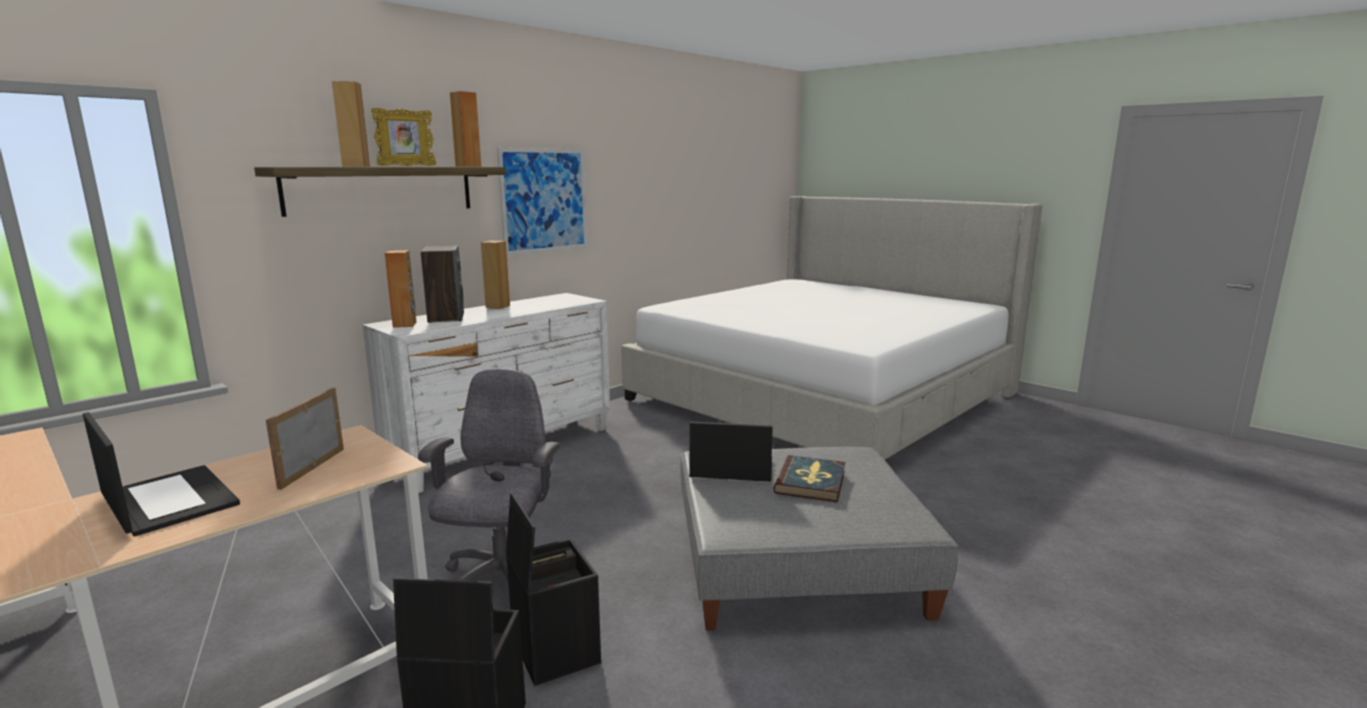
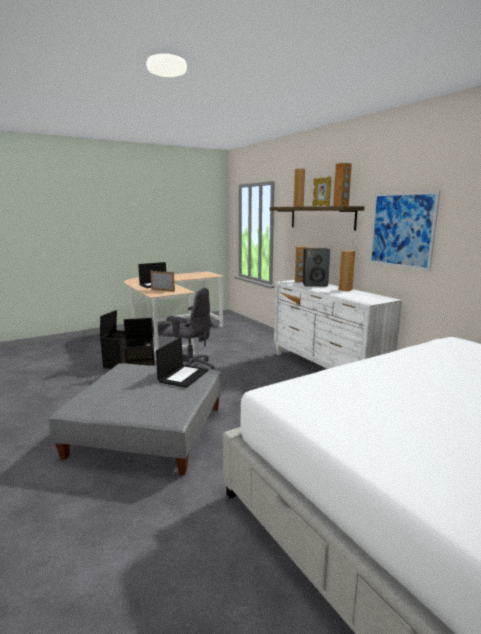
camera: 105 degrees right, 0 degrees up
book [773,455,845,502] -> none

